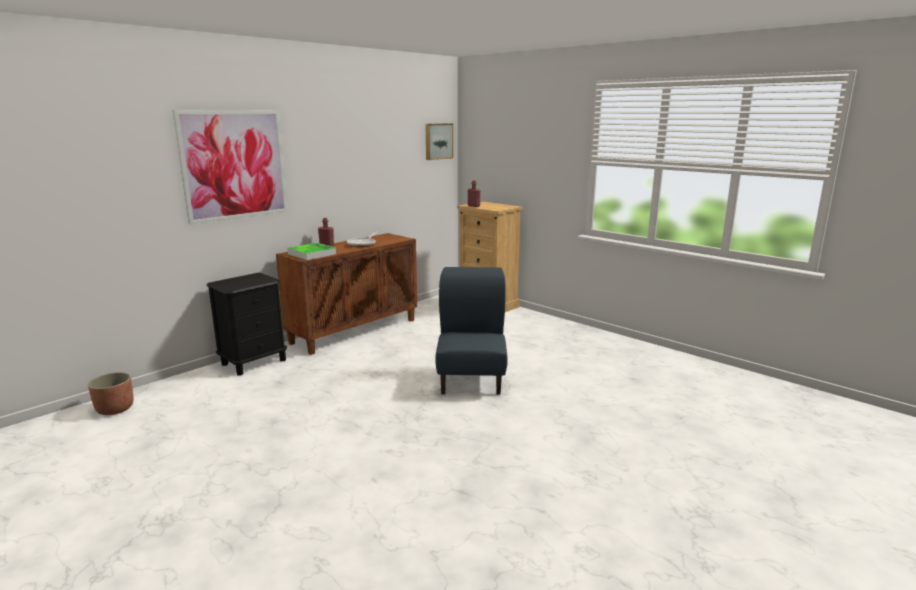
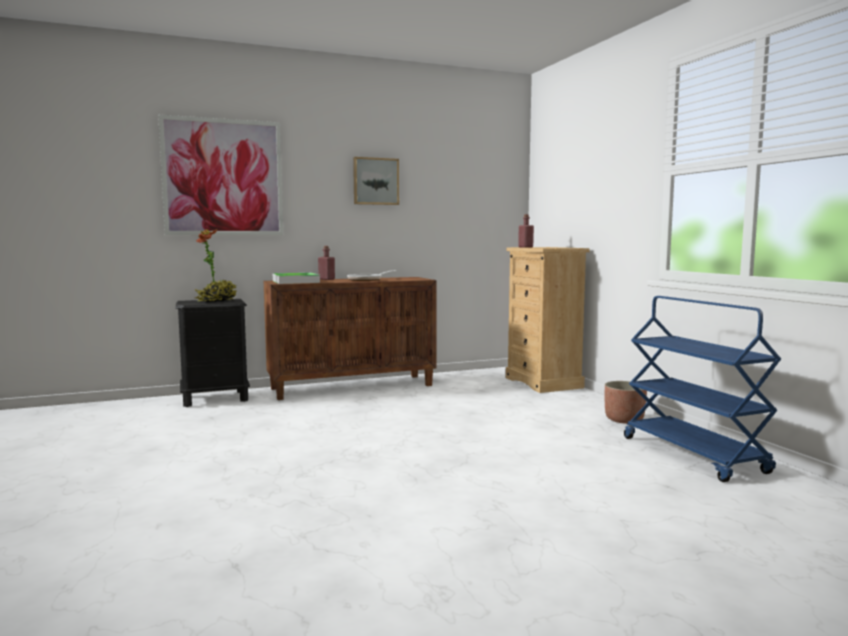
camera: 25 degrees right, 10 degrees down
planter [88,372,133,415] -> planter moved to [605,381,647,424]
picture [426,123,453,160] -> picture moved to [353,157,399,205]
blue chair [435,267,508,395] -> none
none -> potted plant [195,228,237,302]
none -> blue cart [624,296,781,482]

